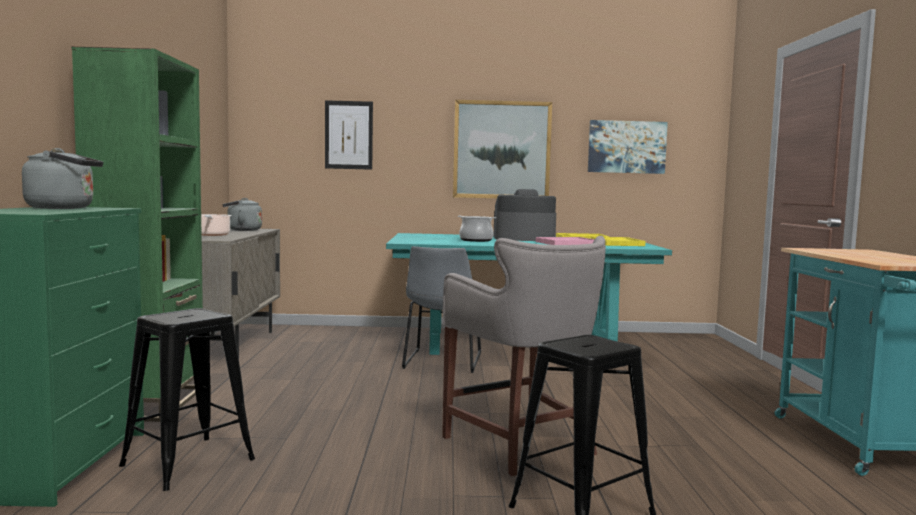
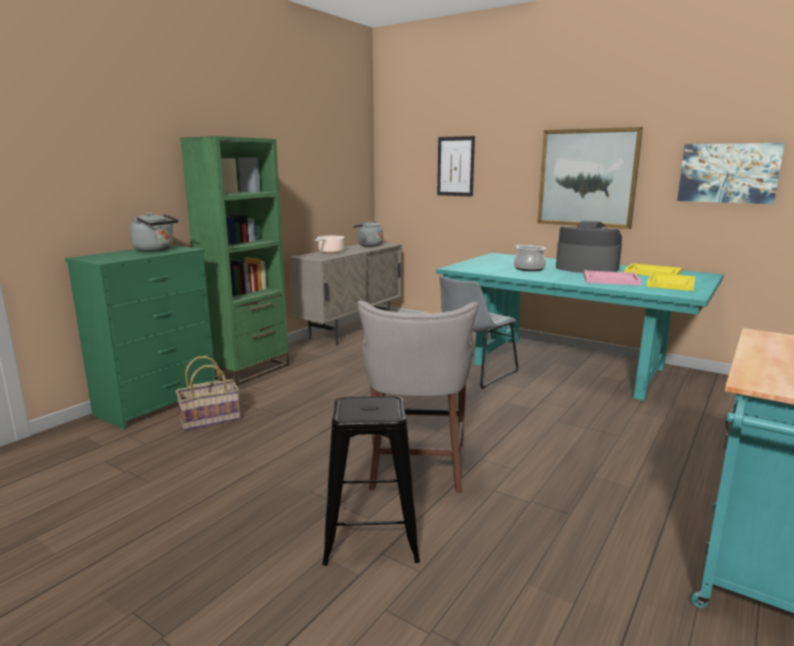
camera: 35 degrees right, 10 degrees up
black stool [119,308,255,491] -> basket [175,356,241,431]

